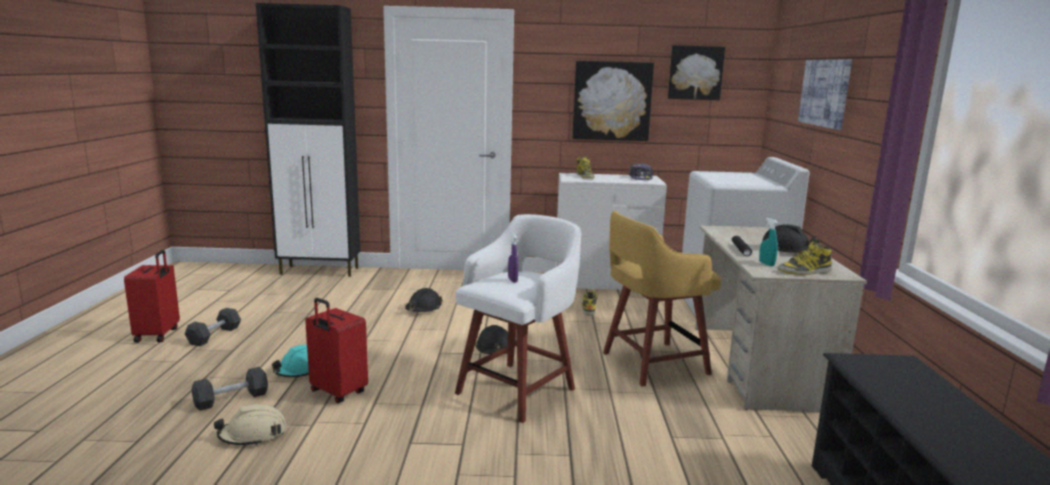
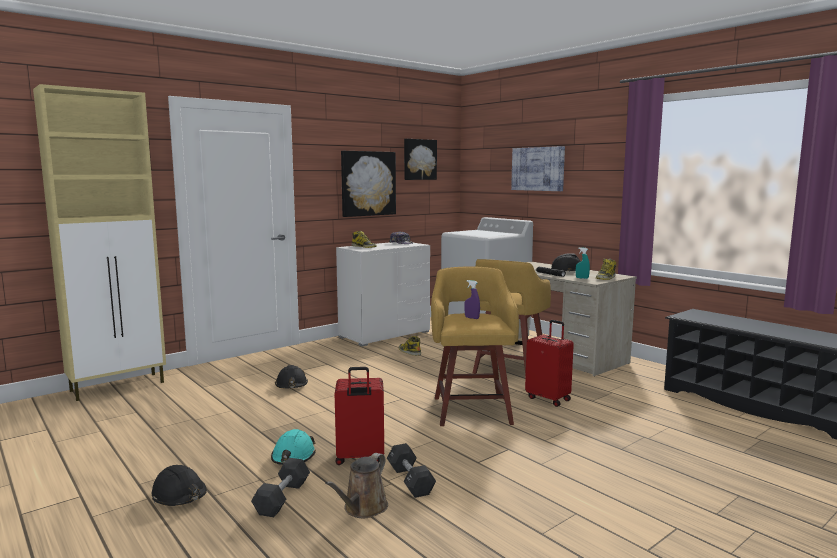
camera: 40 degrees left, 5 degrees down
red suitcase [124,250,180,343] -> red suitcase moved to [525,320,574,407]
black dumbbell [184,308,241,346] -> black dumbbell moved to [387,443,436,498]
beige hard hat [214,404,287,446] -> brown watering can [325,453,388,518]
black cabinet [256,3,360,277] -> beige cabinet [33,84,166,401]
white stool [455,214,581,423] -> yellow stool [431,266,519,426]
black hard hat [475,325,508,354] -> black hard hat moved to [152,465,207,506]

